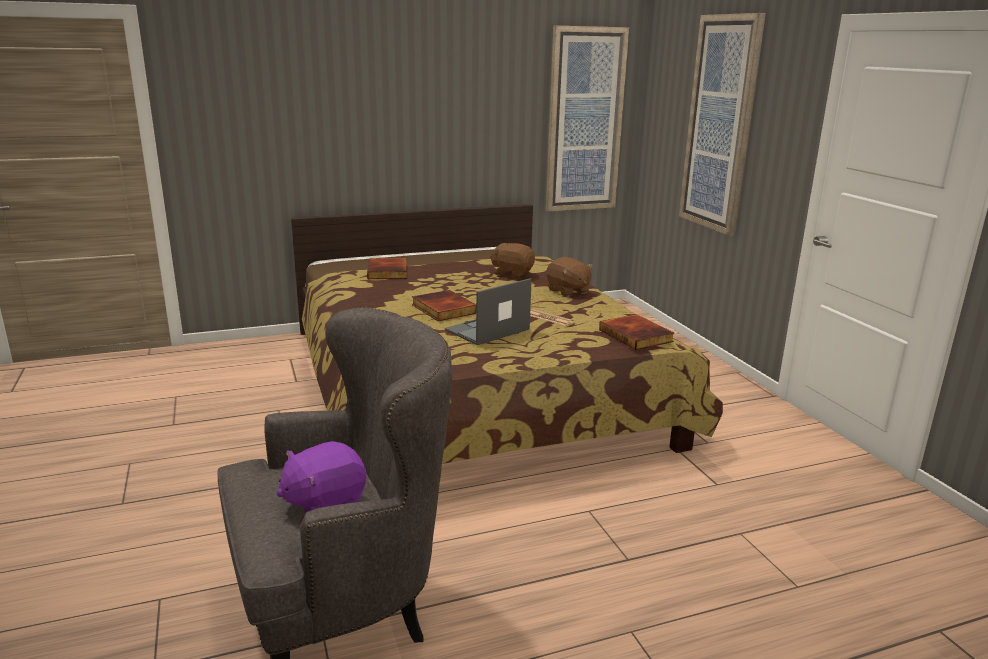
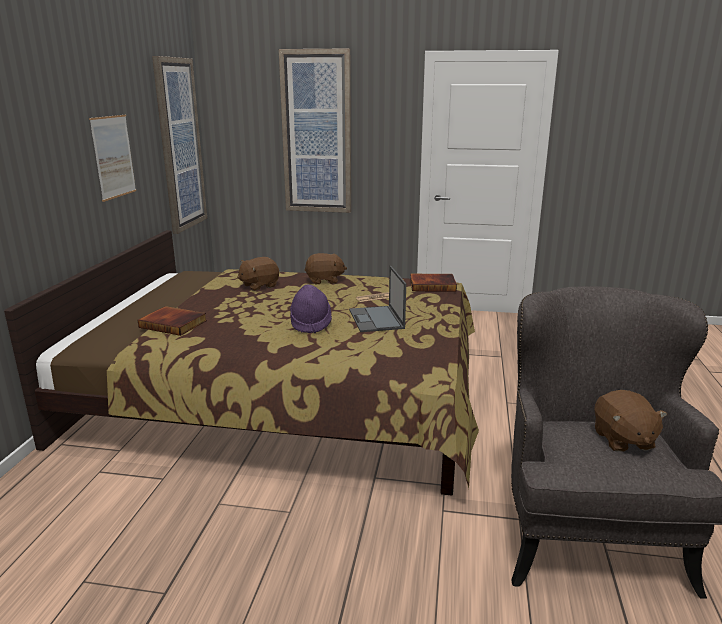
camera: 60 degrees left, 0 degrees up
purple plush toy [277,441,366,513] -> brown plush toy [594,390,667,452]
book [412,290,476,321] -> purple hat [290,285,332,333]
none -> picture [89,115,136,202]

